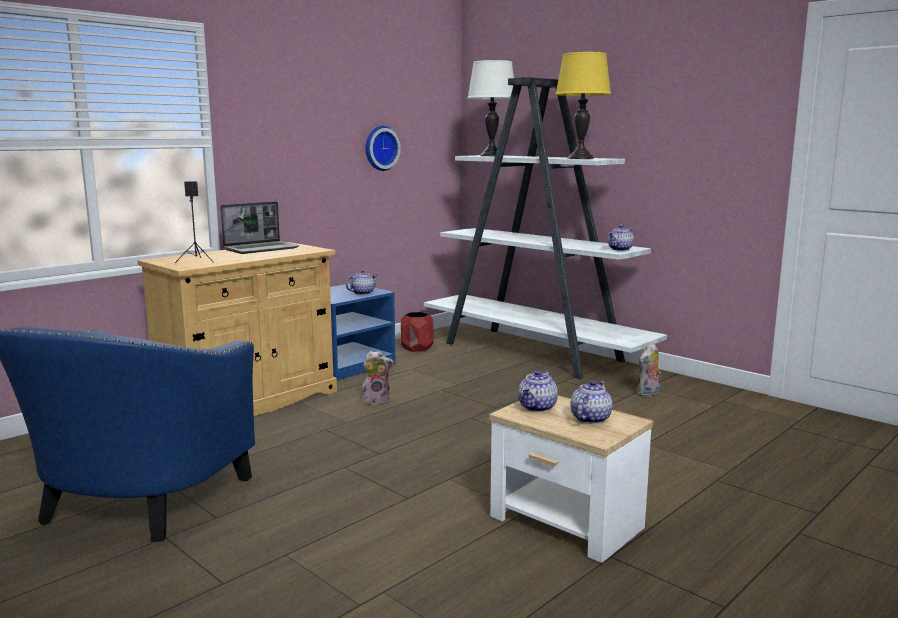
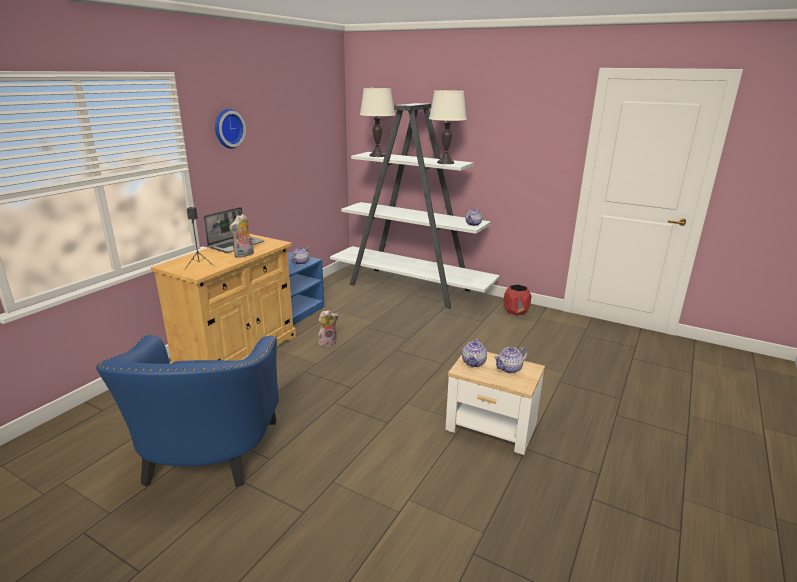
camera: 15 degrees left, 10 degrees up
wall clock [366,126,401,171] -> wall clock moved to [215,109,246,149]
red planter [401,312,434,352] -> red planter moved to [503,284,531,316]
yellow table lamp [555,52,611,159] -> white table lamp [429,90,467,164]
teapot [570,380,612,424] -> teapot turned 135 degrees counterclockwise [494,347,527,374]
plush toy [636,343,661,397] -> plush toy moved to [229,214,254,258]

